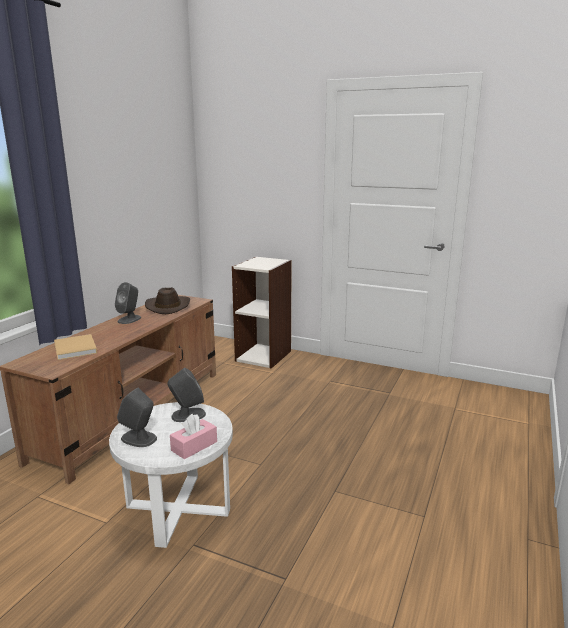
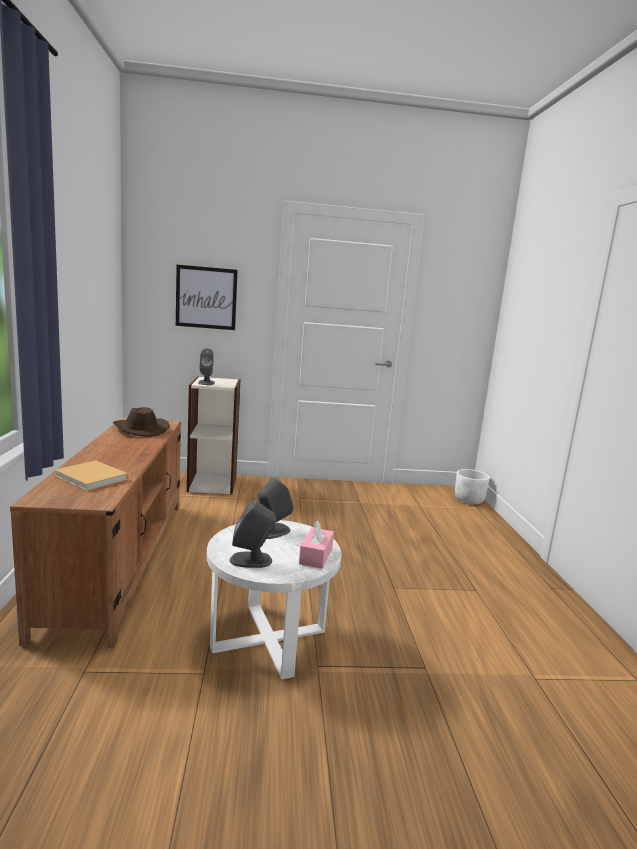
camera: 30 degrees left, 5 degrees down
grey speaker [115,282,141,324] -> grey speaker moved to [198,348,215,385]
none -> picture [176,265,238,330]
none -> white planter [455,469,490,504]

